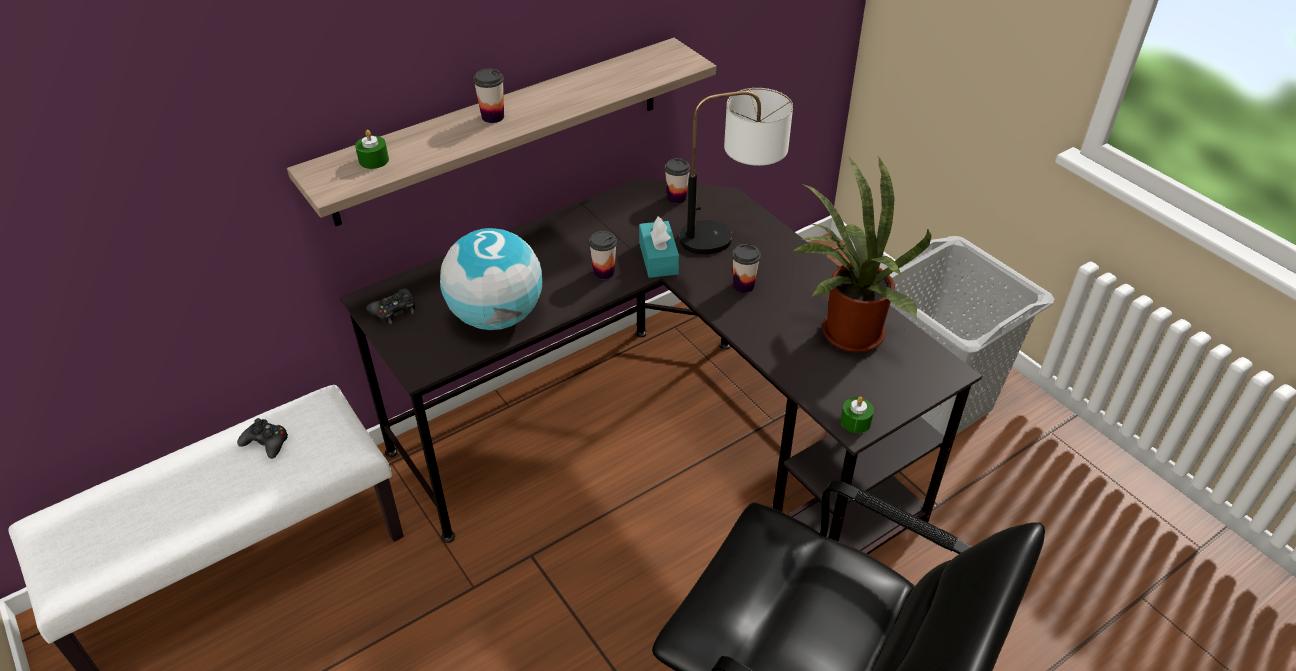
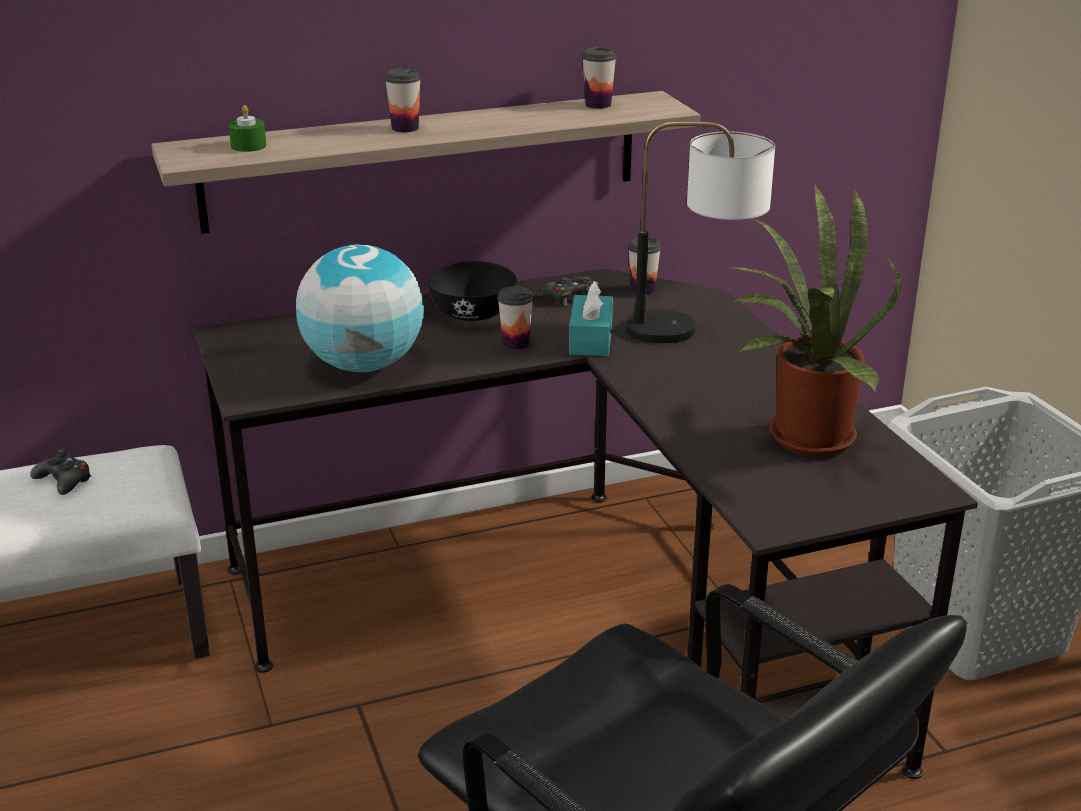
camera: 15 degrees right, 15 degrees down
black game controller [367,288,415,324] -> black game controller moved to [541,276,593,306]
cup [732,244,761,293] -> cup moved to [582,47,617,109]
green candle [840,397,874,433] -> none
none -> black bowl [427,261,517,321]

